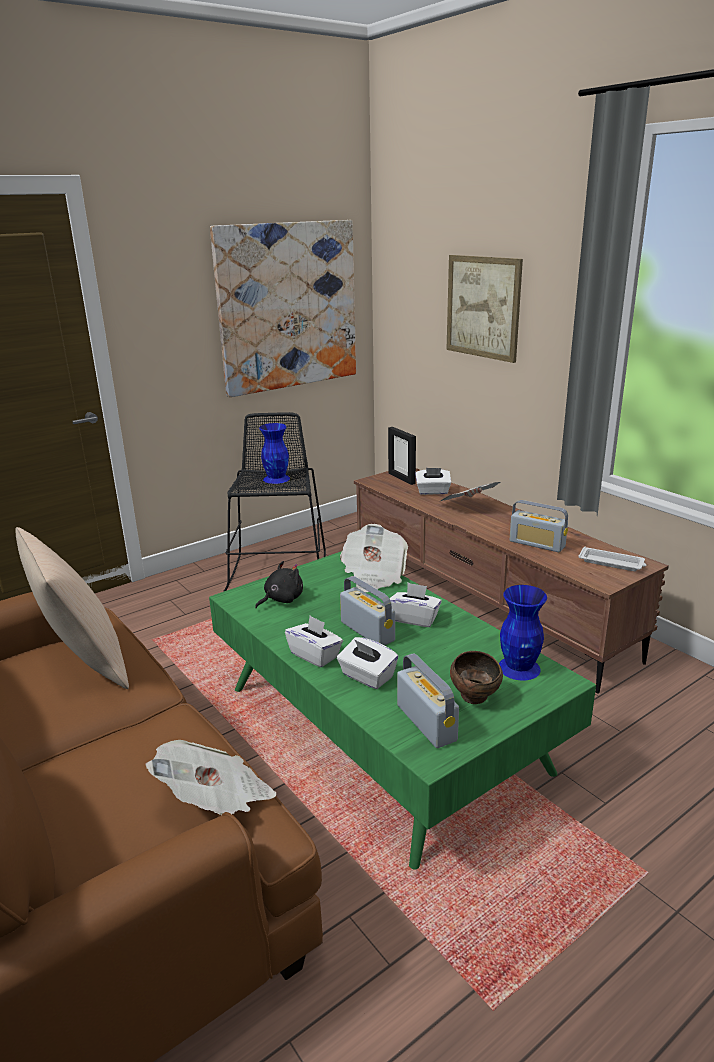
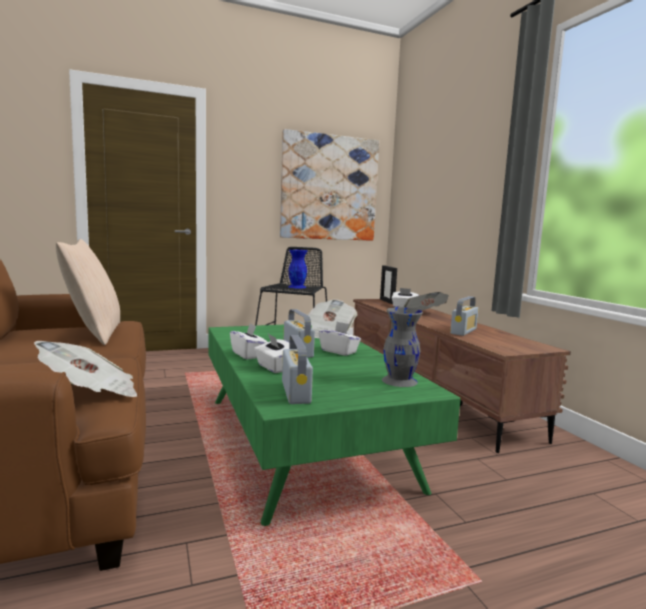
camera: 15 degrees right, 15 degrees down
black plush toy [255,561,303,609] -> none
picture [446,255,523,363] -> none
brown bowl [450,651,503,704] -> none
blue vase [499,585,547,680] -> grey vase [382,307,423,387]
radio [510,500,568,552] -> radio turned 105 degrees counterclockwise [450,296,478,336]
white tray [578,546,646,571] -> none

